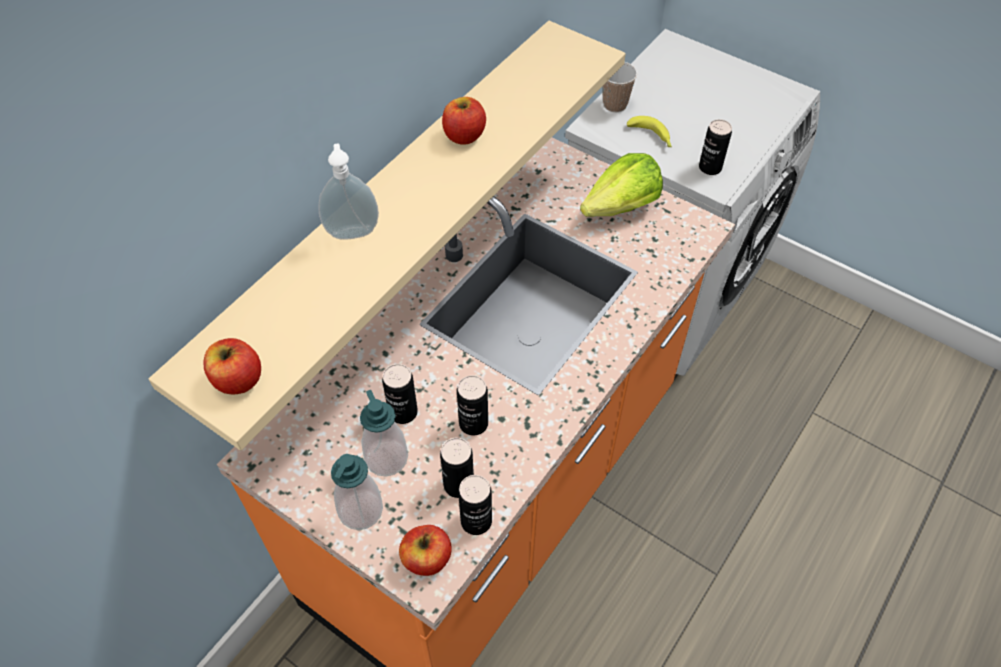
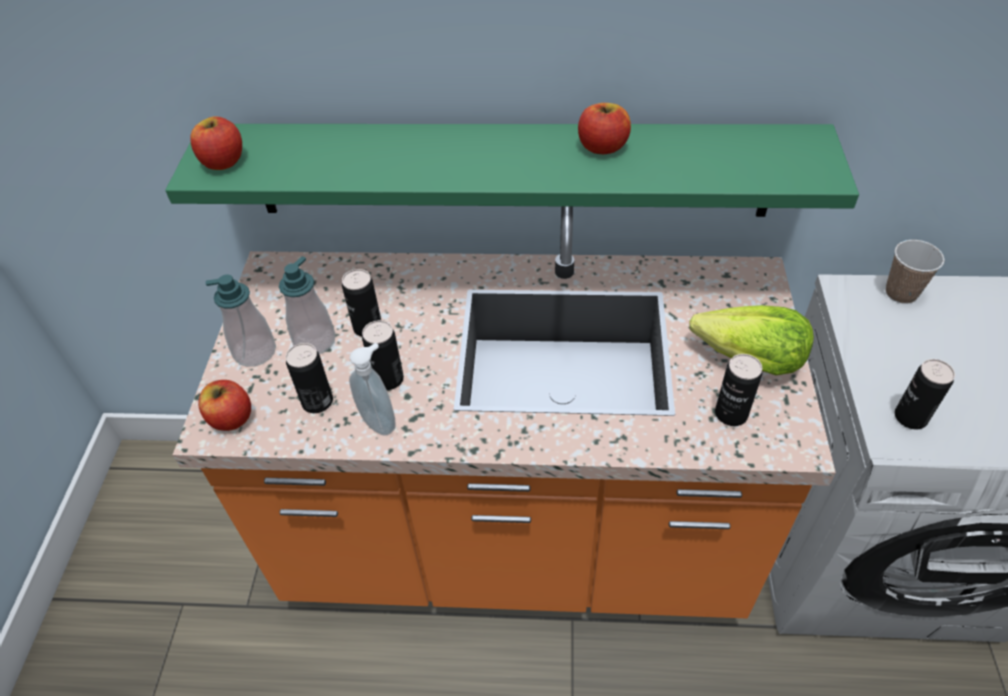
camera: 60 degrees right, 5 degrees down
beige shelf [149,21,626,450] -> green shelf [165,124,859,217]
soap dispenser [318,144,379,240] -> soap dispenser moved to [349,343,396,436]
can [458,475,492,535] -> can moved to [715,354,762,426]
banana [627,116,672,147] -> none

